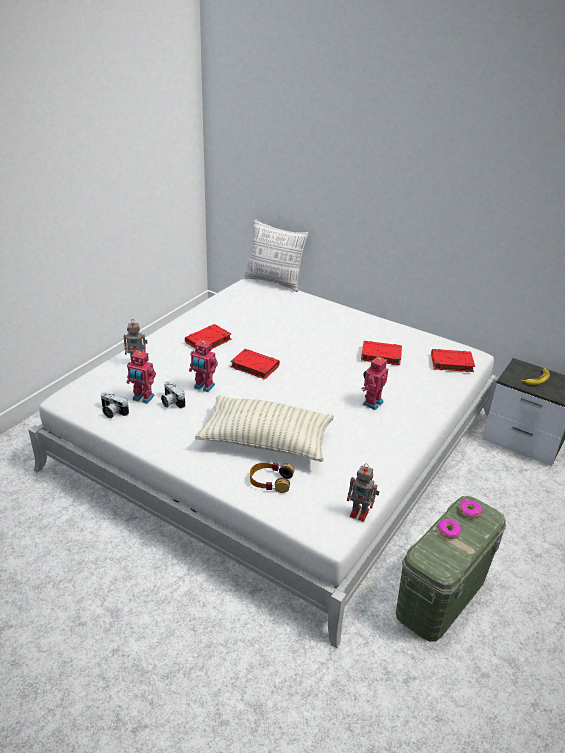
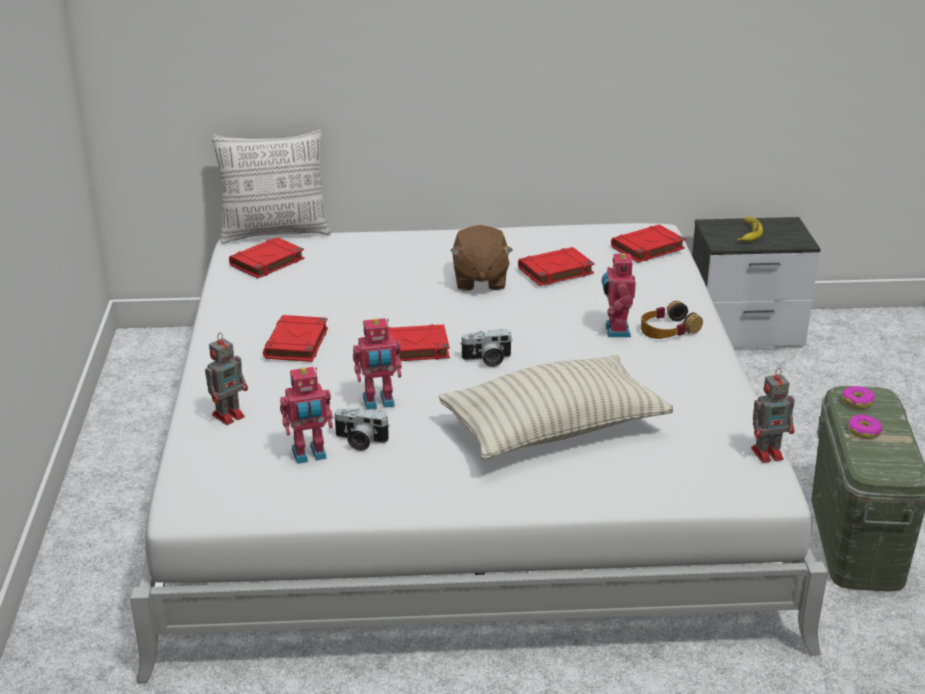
camera: 35 degrees left, 5 degrees down
camera [101,392,129,418] -> camera moved to [460,329,513,367]
headphones [250,463,294,493] -> headphones moved to [641,301,703,339]
none -> red book [229,237,305,279]
none -> brown plush toy [450,225,513,291]

